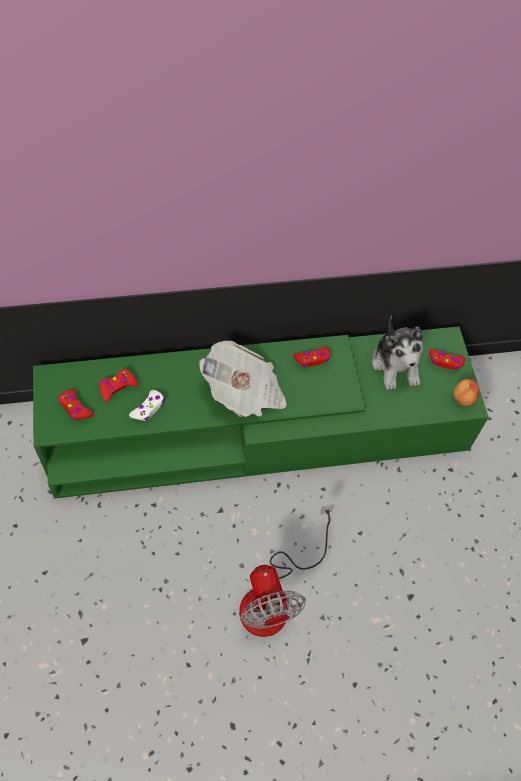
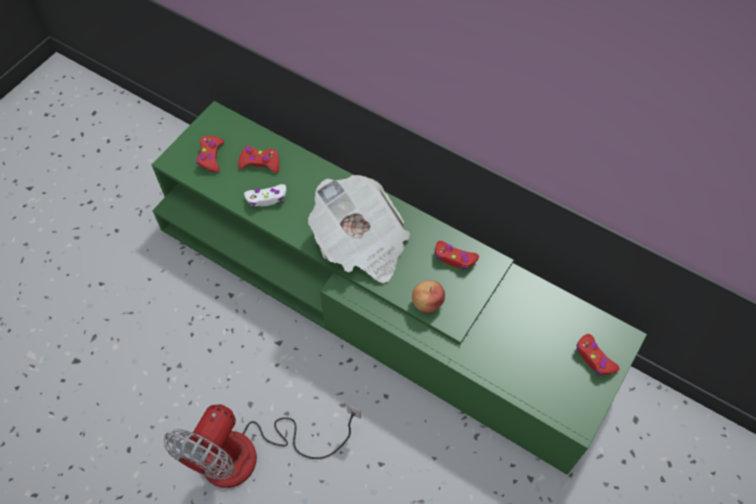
camera: 45 degrees right, 0 degrees up
plush toy [372,315,423,390] -> none
apple [453,379,479,406] -> apple moved to [412,280,445,313]

